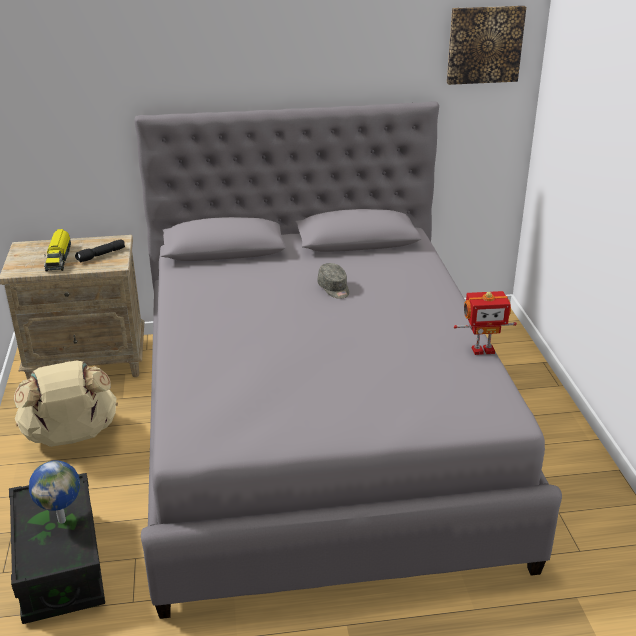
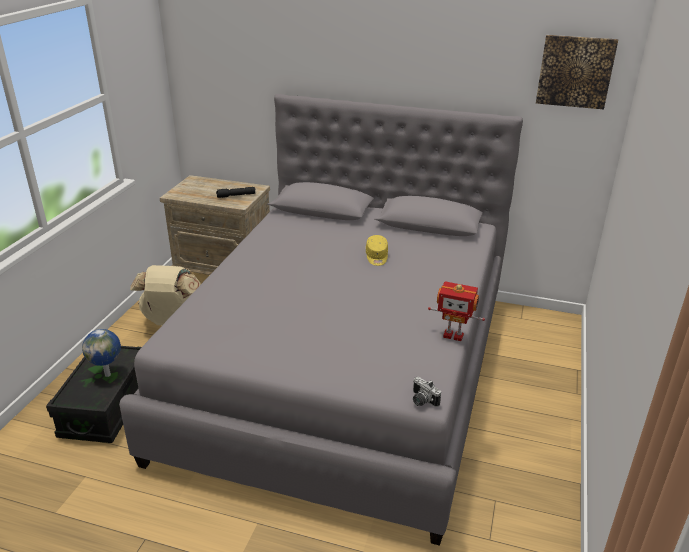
camera: 25 degrees right, 0 degrees up
toy truck [44,229,71,272] -> none
grey cap [317,263,349,299] -> yellow cap [366,235,388,266]
none -> camera [413,376,441,407]

